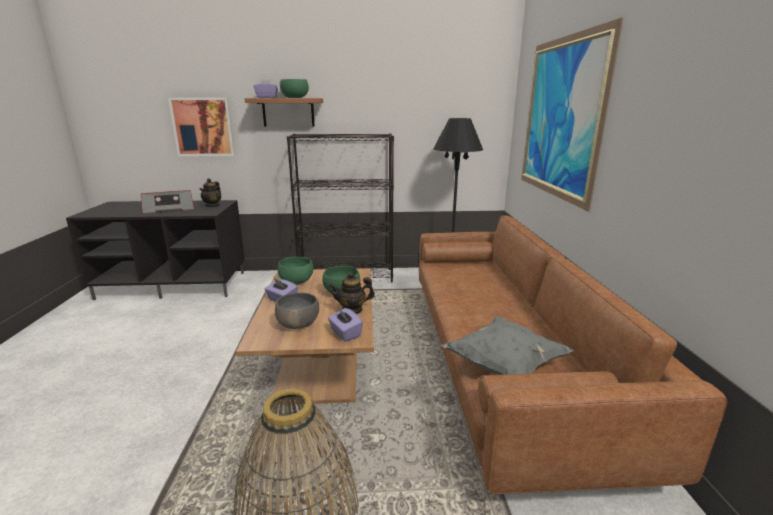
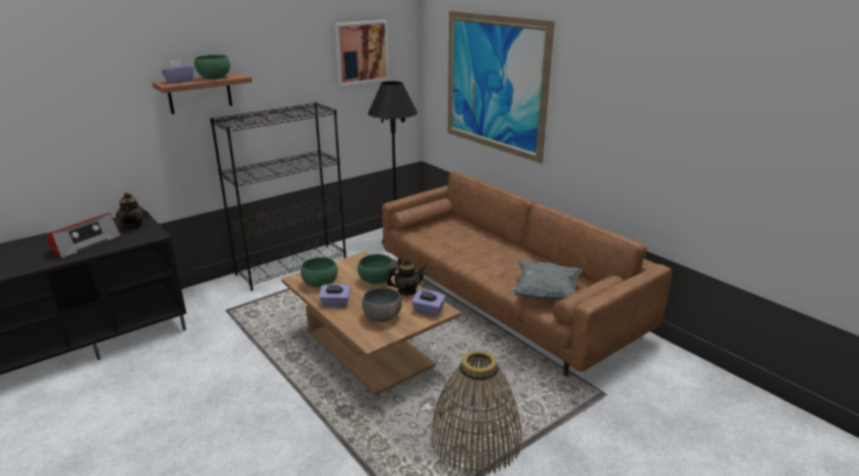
camera: 35 degrees left, 5 degrees up
picture [168,97,235,157] -> picture moved to [334,20,389,86]
teapot [329,272,375,314] -> teapot turned 150 degrees counterclockwise [386,258,427,296]

